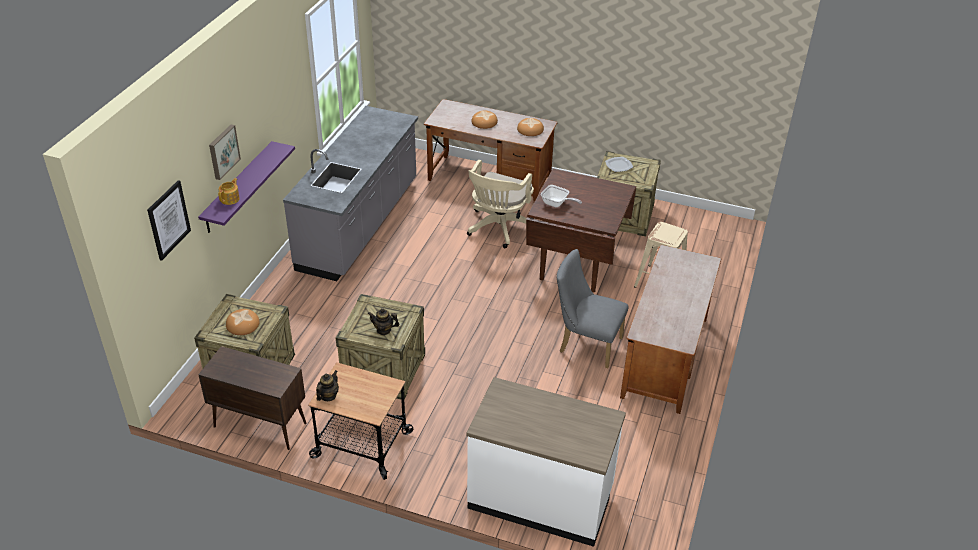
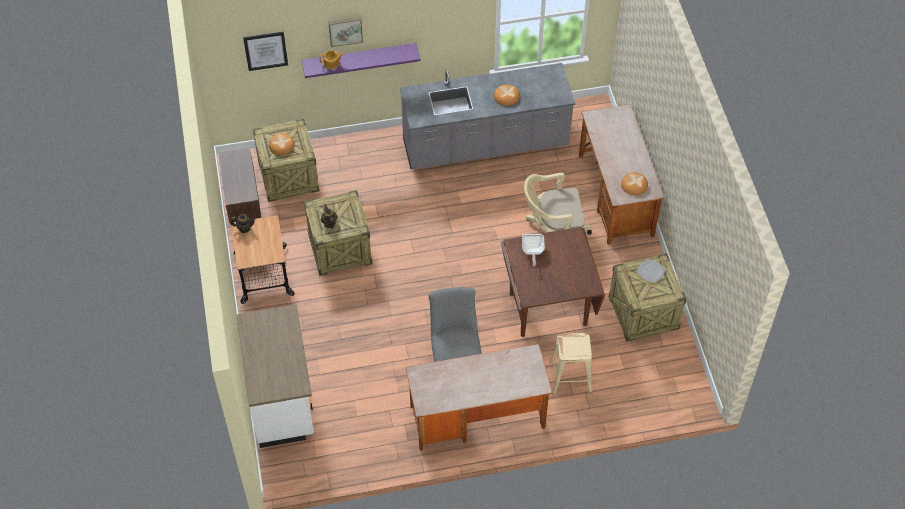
camera: 60 degrees right, 15 degrees up
bread [471,111,498,129] -> bread moved to [494,84,520,106]

